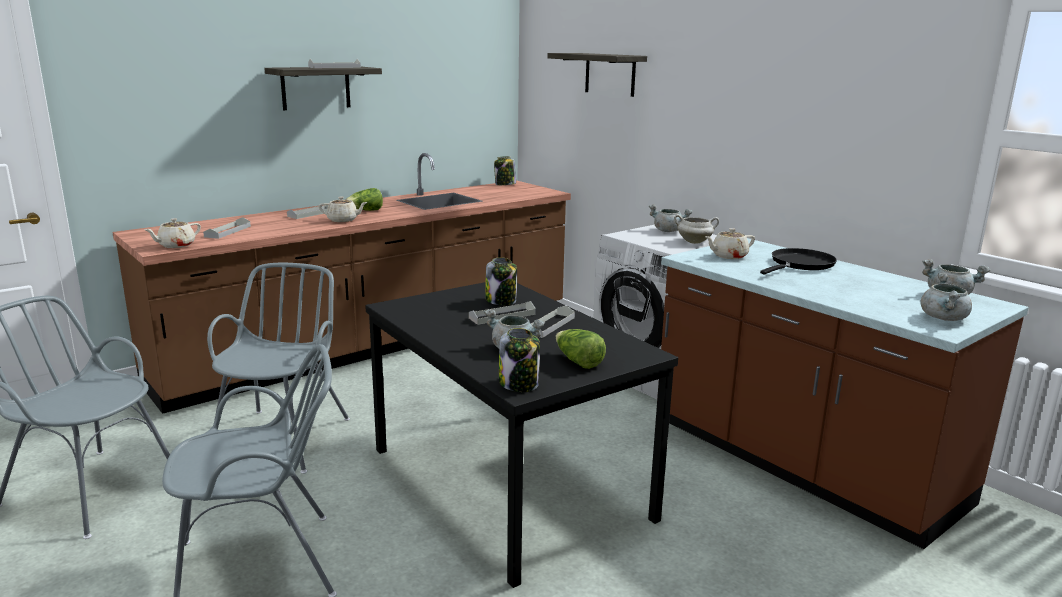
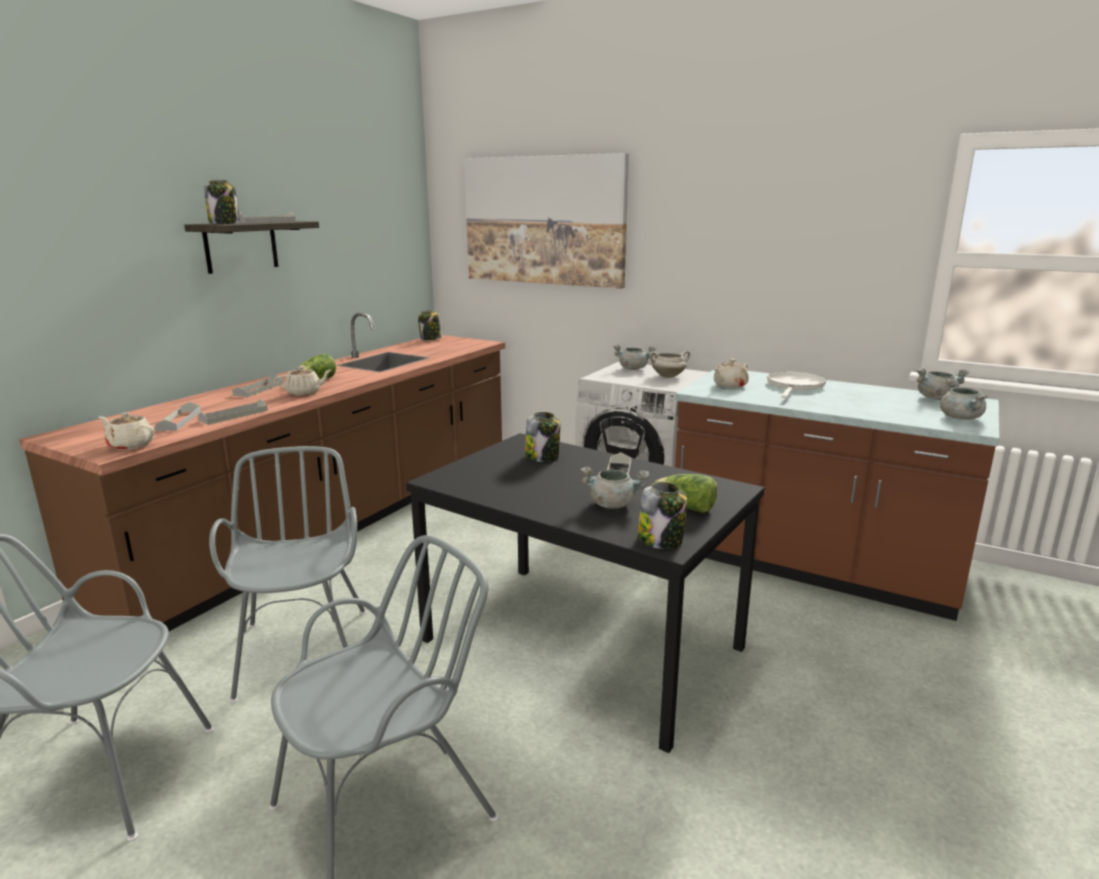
camera: 20 degrees left, 0 degrees up
beige teapot [144,218,201,248] -> beige teapot turned 90 degrees clockwise [99,412,155,450]
grey tray [469,301,536,325] -> grey tray moved to [198,399,268,425]
shelf [547,53,647,97] -> picture [464,153,629,289]
black frying pan [760,248,837,274] -> white frying pan [767,371,827,398]
none -> jar [204,180,240,224]

